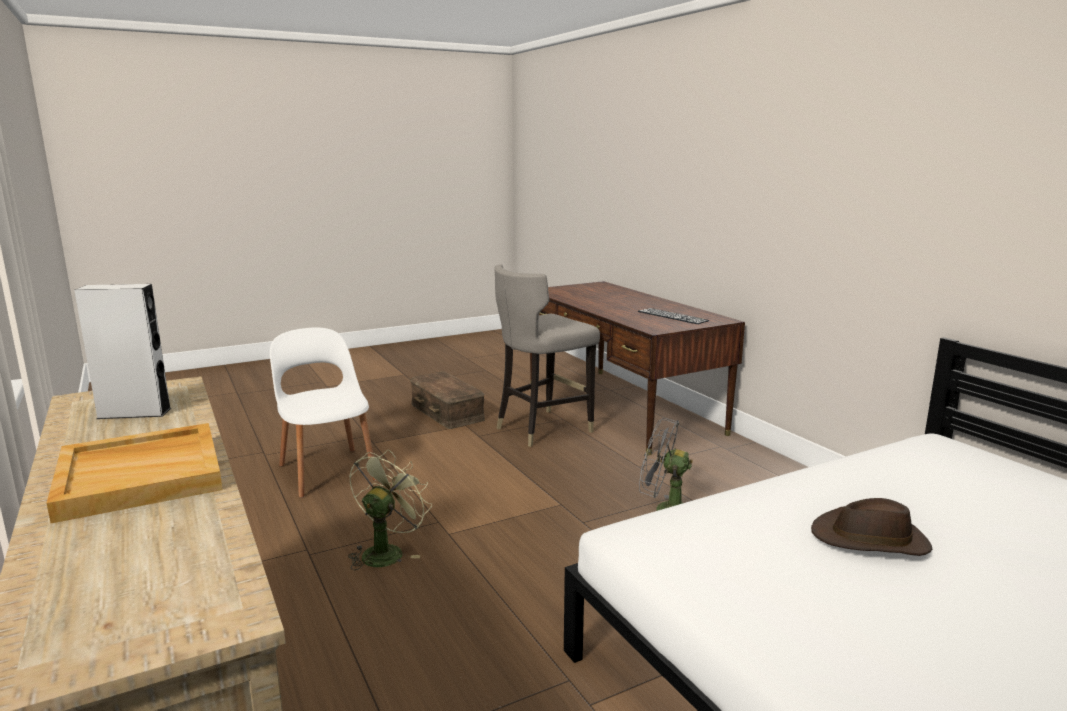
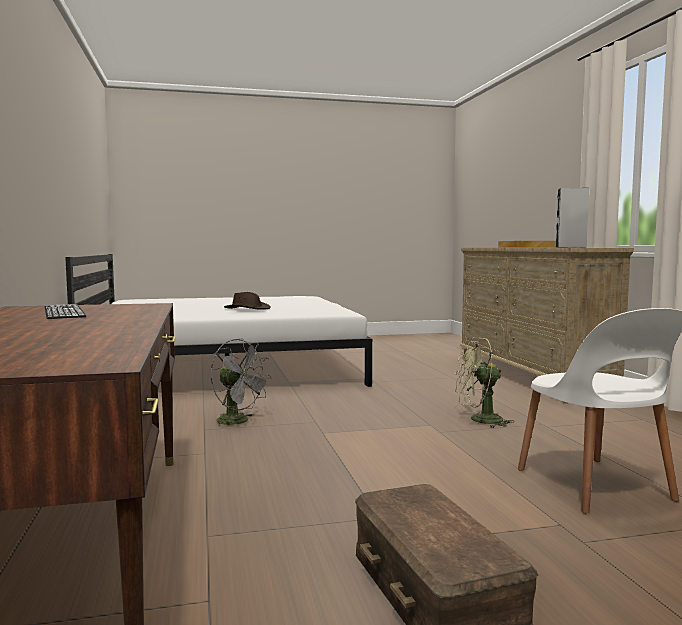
camera: 165 degrees left, 10 degrees down
green fan [348,449,432,570] -> green fan turned 45 degrees clockwise [455,337,513,428]
grey stool [494,264,600,447] -> none

